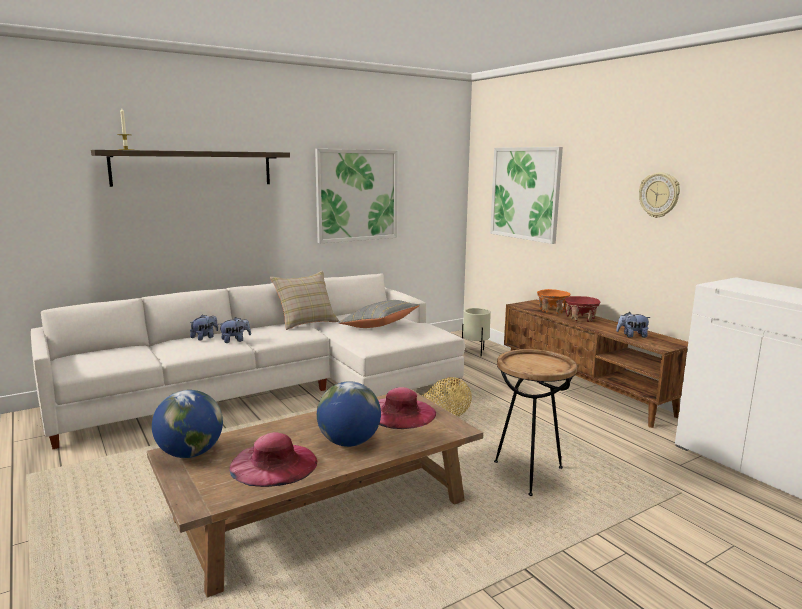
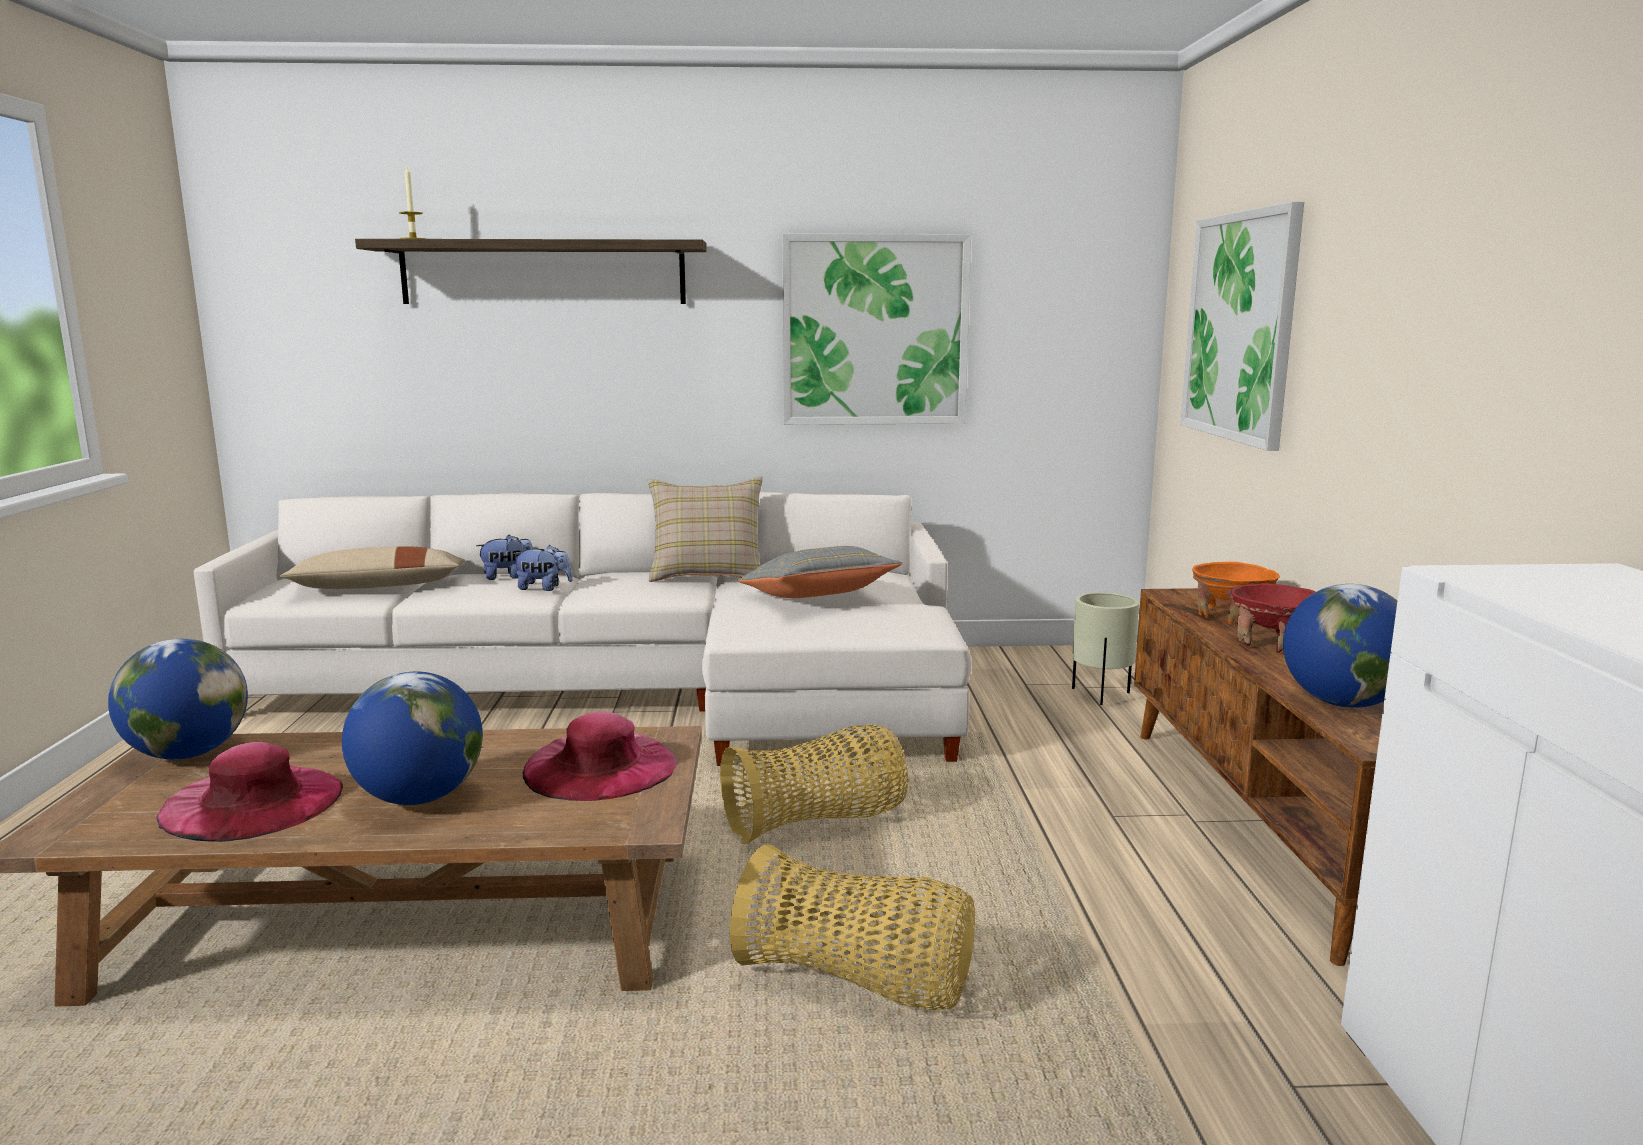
camera: 30 degrees right, 0 degrees up
brown side table [494,349,577,496] -> basket [730,844,975,1010]
plush toy [616,312,651,338] -> globe [1283,584,1397,708]
wall clock [639,172,680,218] -> none
none -> beige pillow [280,547,465,589]

